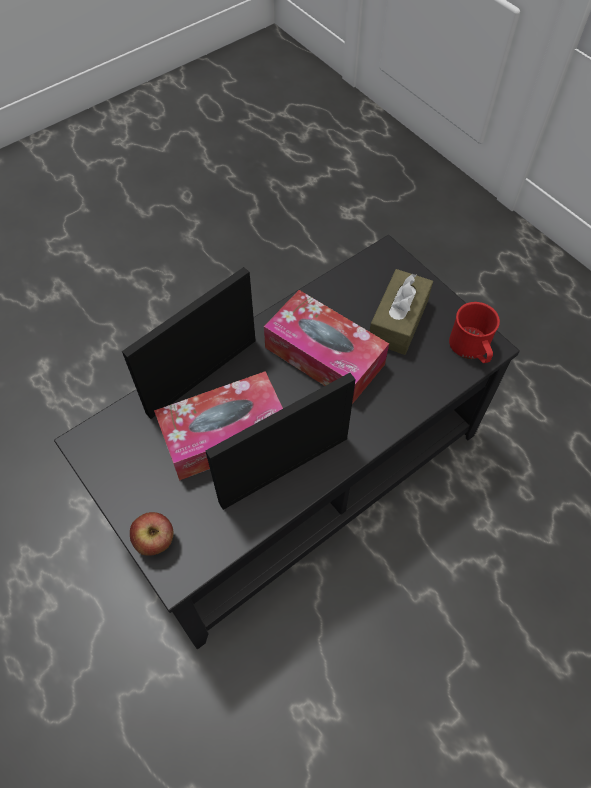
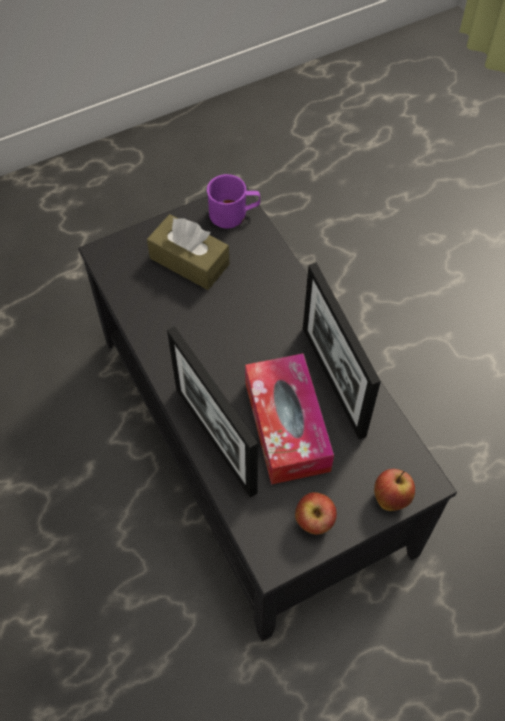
camera: 80 degrees left, 0 degrees up
tissue box [264,290,389,404] -> none
red mug [449,302,500,363] -> purple mug [207,174,260,228]
none -> apple [295,492,337,535]

